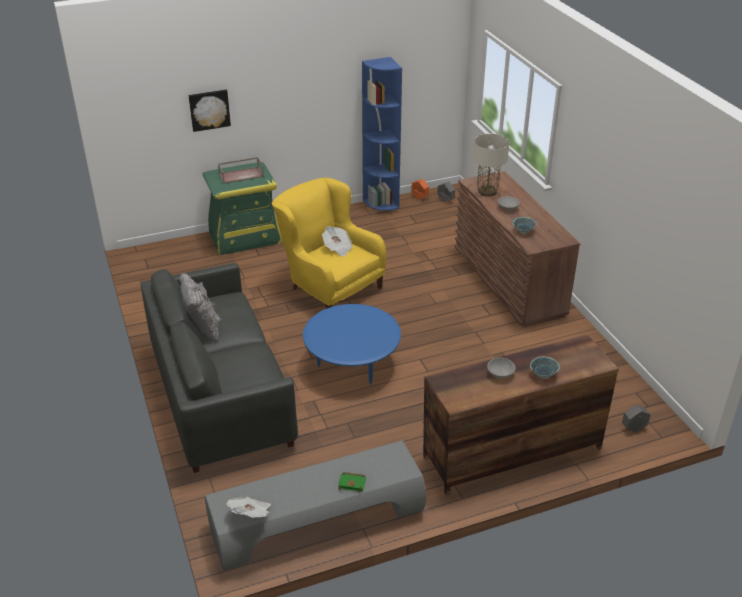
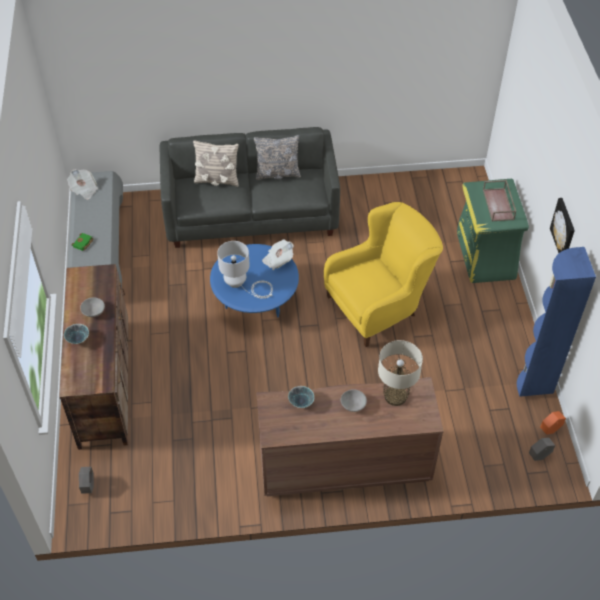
camera: 105 degrees right, 15 degrees up
picture [188,90,231,132] -> picture moved to [550,198,575,253]
newspaper [322,226,353,257] -> newspaper moved to [262,240,294,270]
none -> beige pillow [193,140,239,187]
none -> grey table lamp [217,241,273,299]

